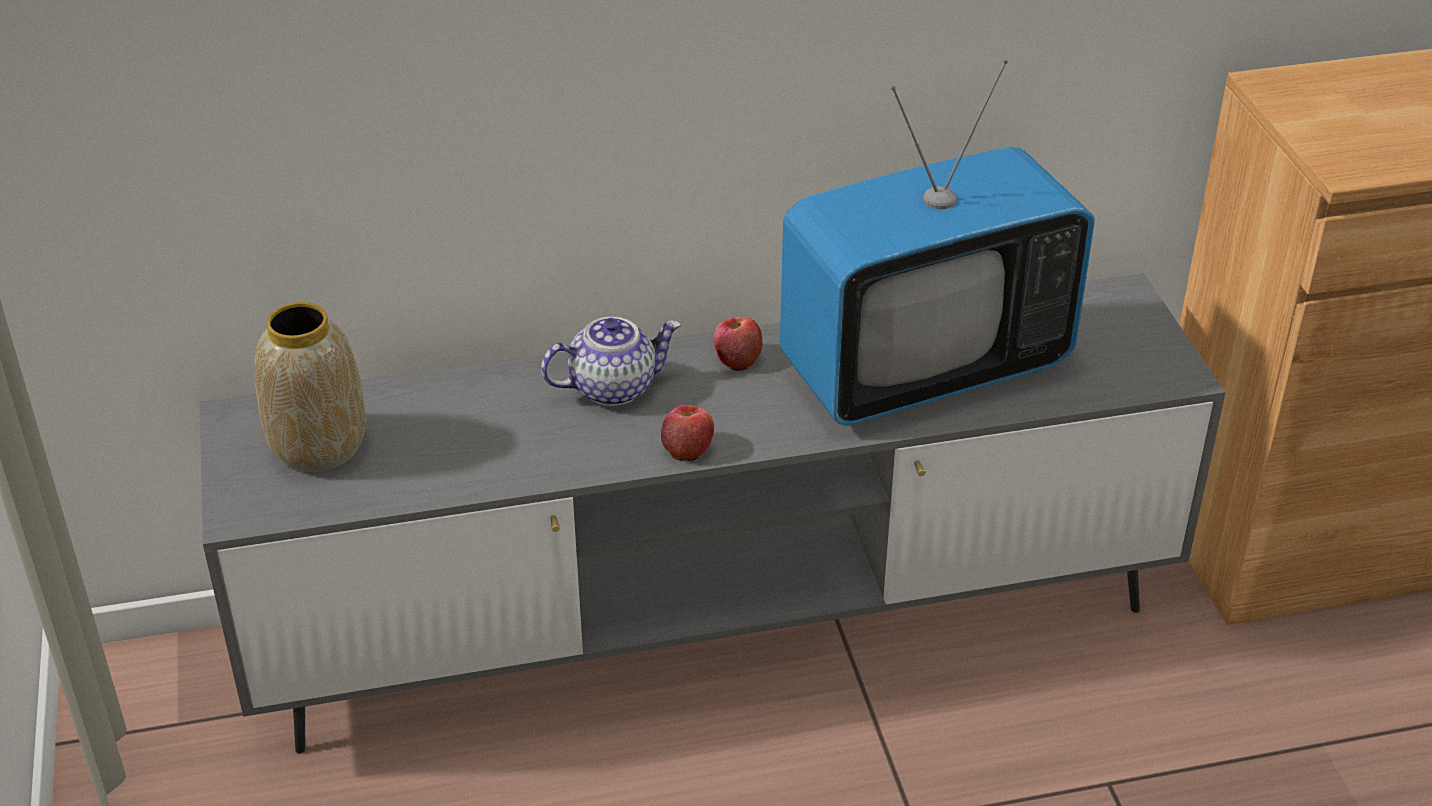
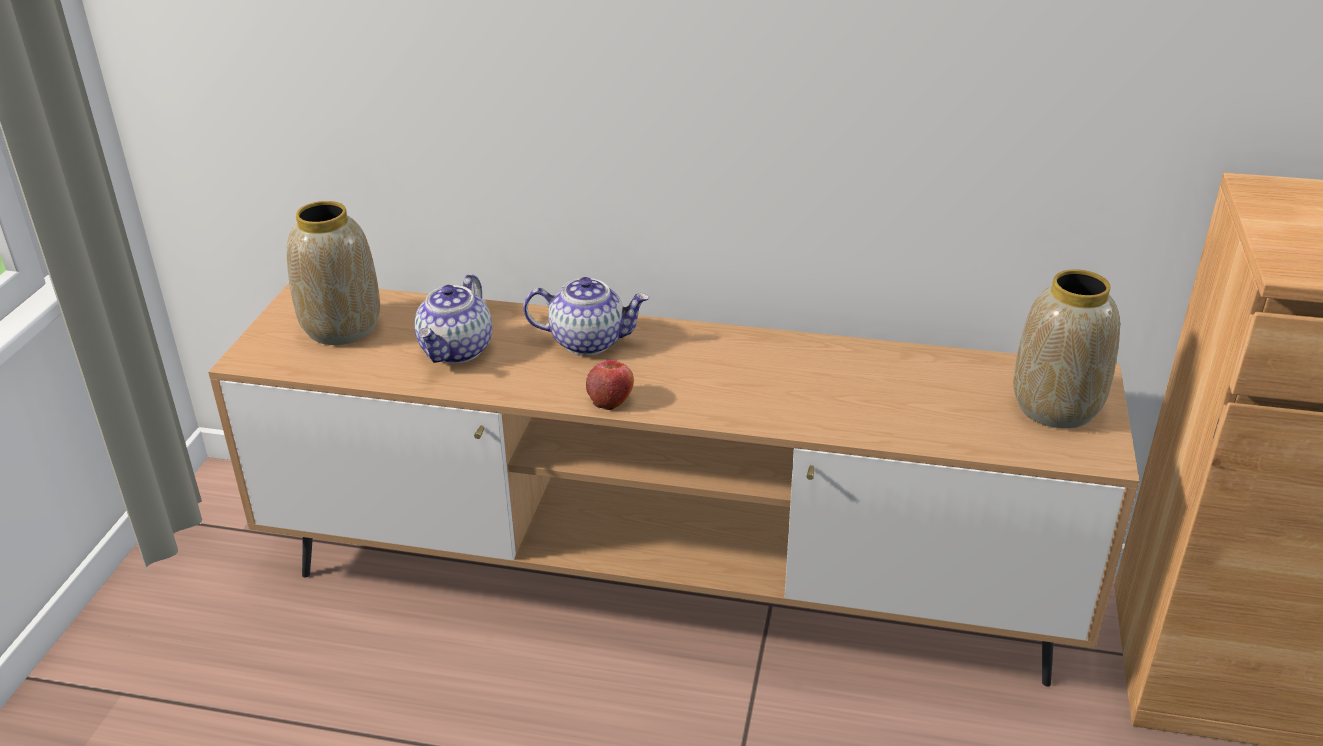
camera: 25 degrees right, 5 degrees down
grey tv stand [199,273,1226,754] -> brown tv stand [208,283,1139,687]
apple [713,317,763,371] -> none
television [780,60,1095,426] -> none
none -> teapot [414,274,492,364]
none -> vase [1013,269,1120,428]

